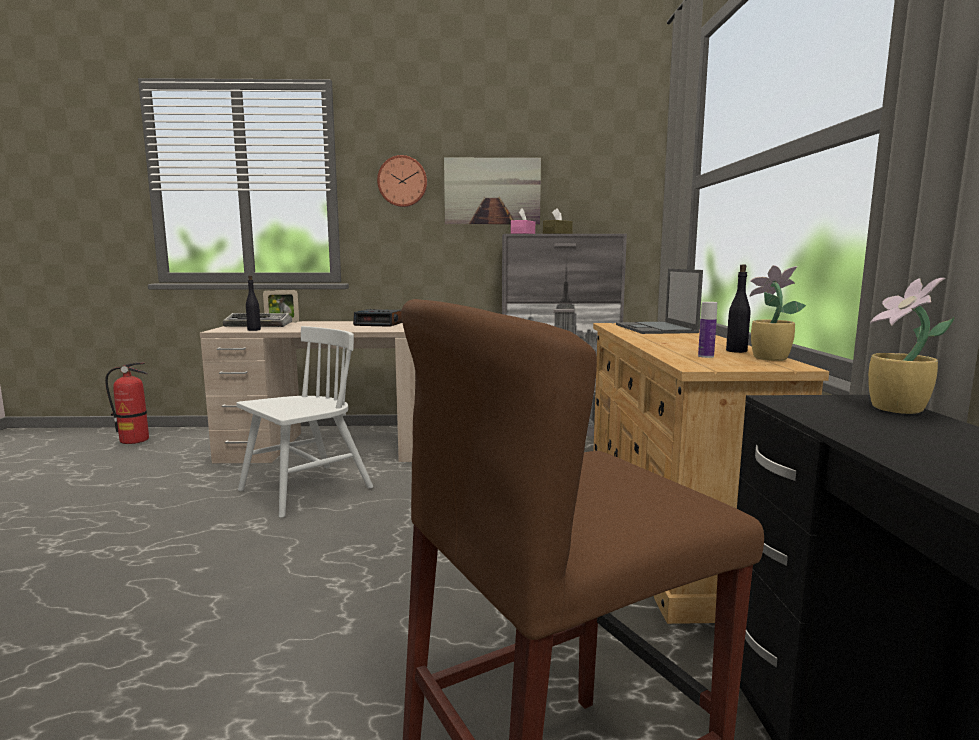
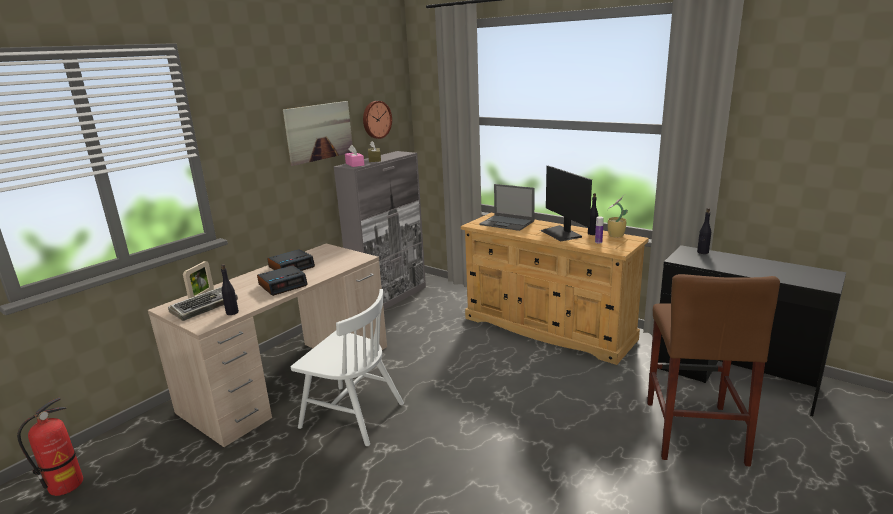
camera: 50 degrees left, 10 degrees up
white chair [236,326,373,518] -> white chair turned 120 degrees clockwise [291,289,404,446]
wall clock [377,155,427,207] -> wall clock moved to [363,101,392,139]
potted plant [868,278,954,414] -> black bottle [697,208,711,254]
none -> alarm clock [257,265,308,296]
none -> monitor [540,166,592,241]

